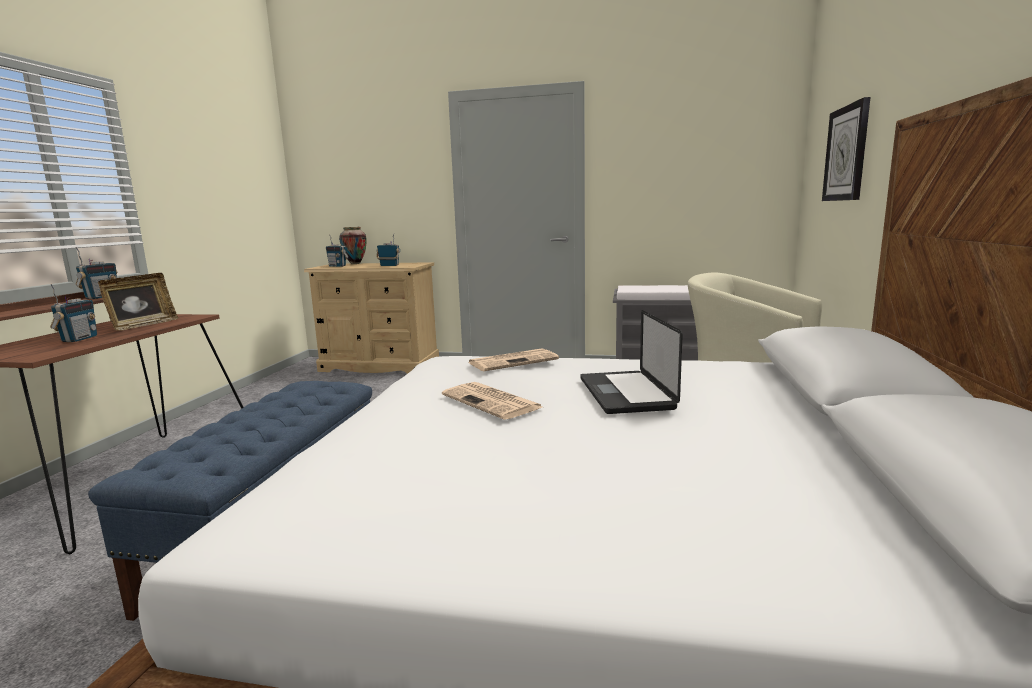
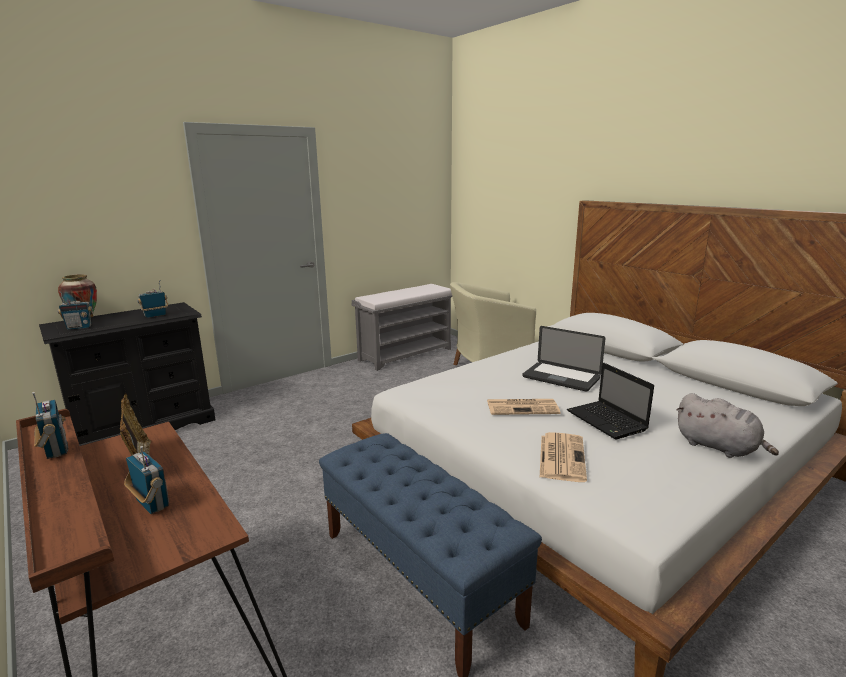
camera: 50 degrees left, 5 degrees up
beige dresser [304,262,439,374] -> black dresser [39,302,216,446]
newspaper [468,348,559,371] -> newspaper moved to [540,432,587,482]
wall clock [822,97,870,201] -> none
none -> laptop [567,363,654,440]
none -> grey plush toy [676,393,779,458]

